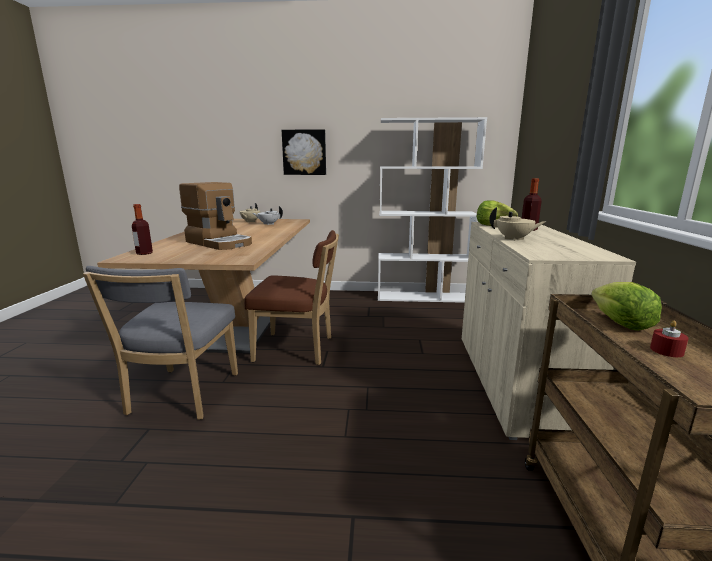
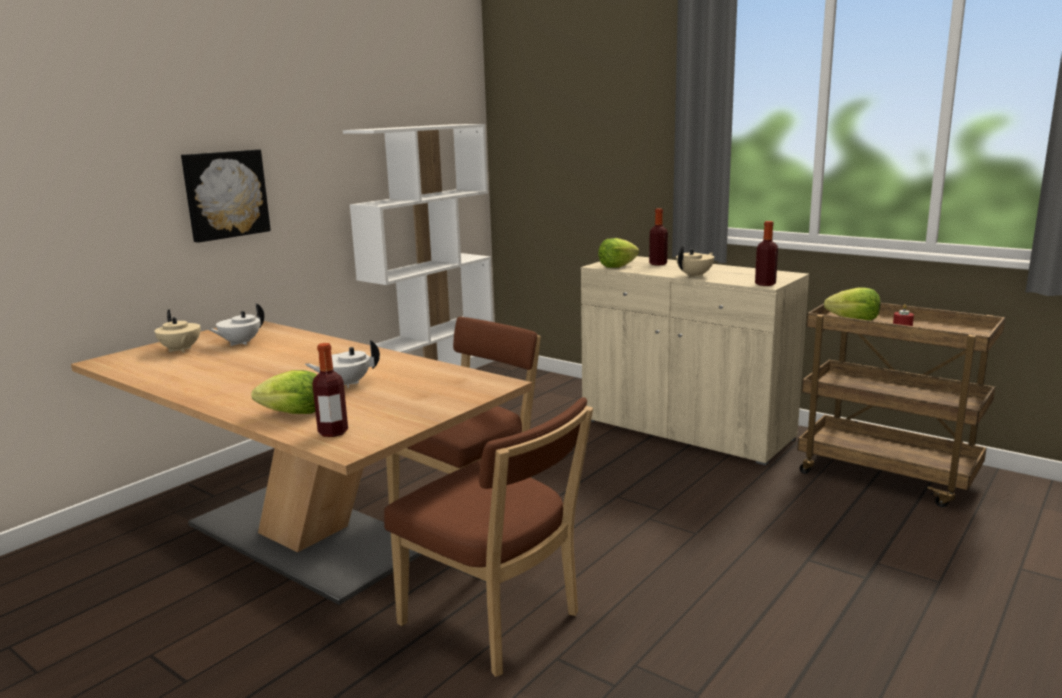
camera: 55 degrees left, 0 degrees up
grey chair [83,266,238,420] -> brown chair [384,397,593,677]
coffee machine [179,182,252,250] -> white teapot [305,340,380,388]
none -> lettuce [251,370,317,414]
none -> bottle [755,221,778,286]

